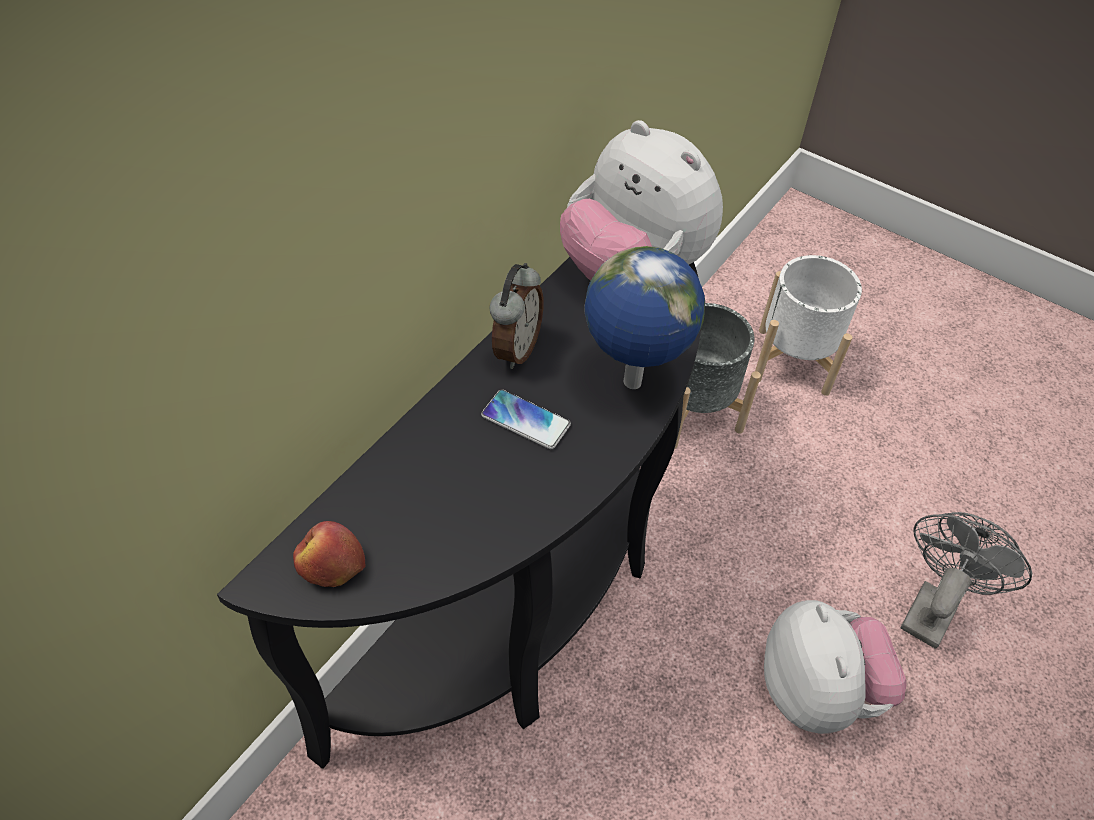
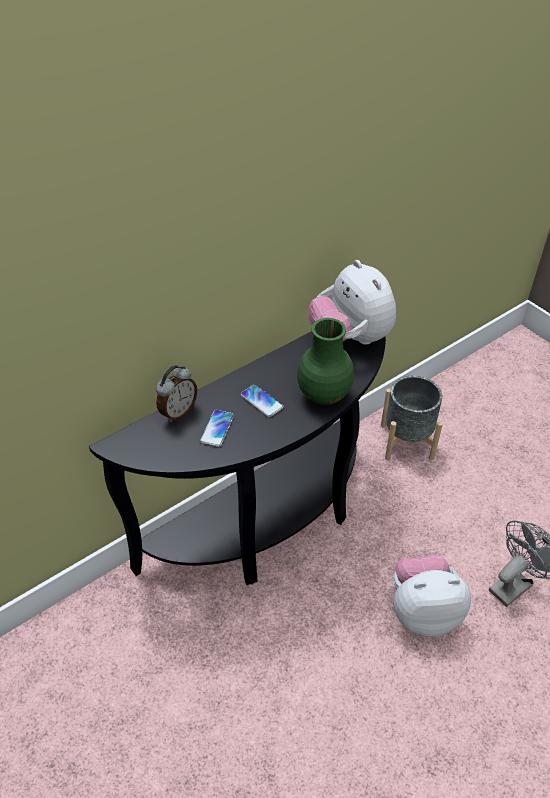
camera: 20 degrees right, 5 degrees down
apple [293,521,365,587] -> none
alarm clock [489,263,544,369] -> alarm clock moved to [156,365,197,422]
globe [584,246,705,389] -> green vase [297,318,354,405]
white planter [755,255,862,396] -> none
plush toy [764,600,906,734] -> plush toy turned 105 degrees counterclockwise [393,555,471,637]
none -> phone [200,410,234,447]

